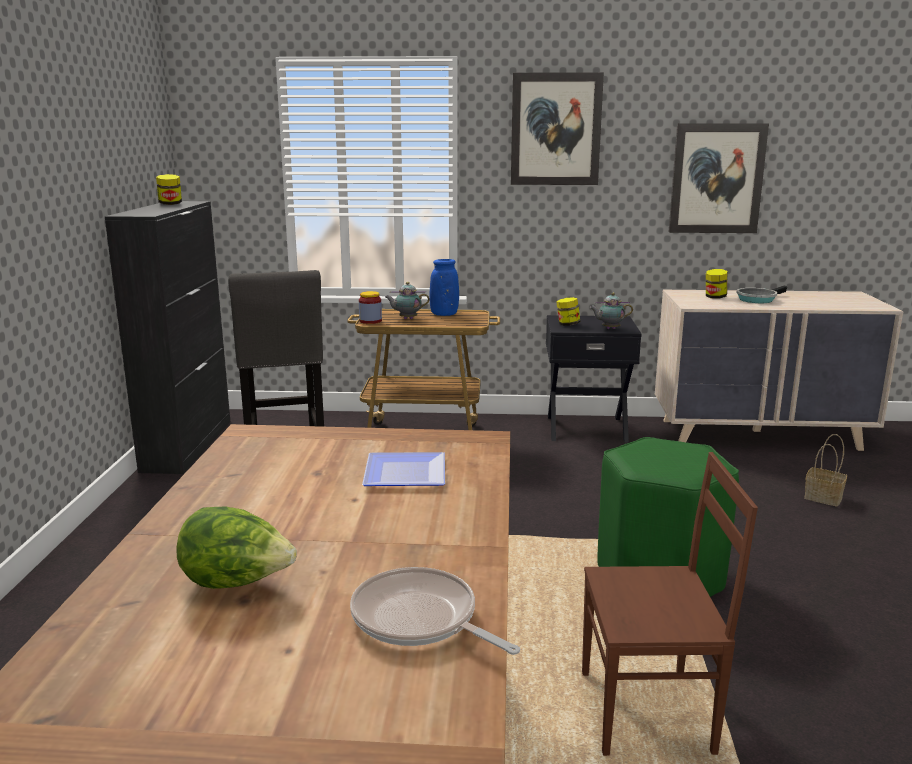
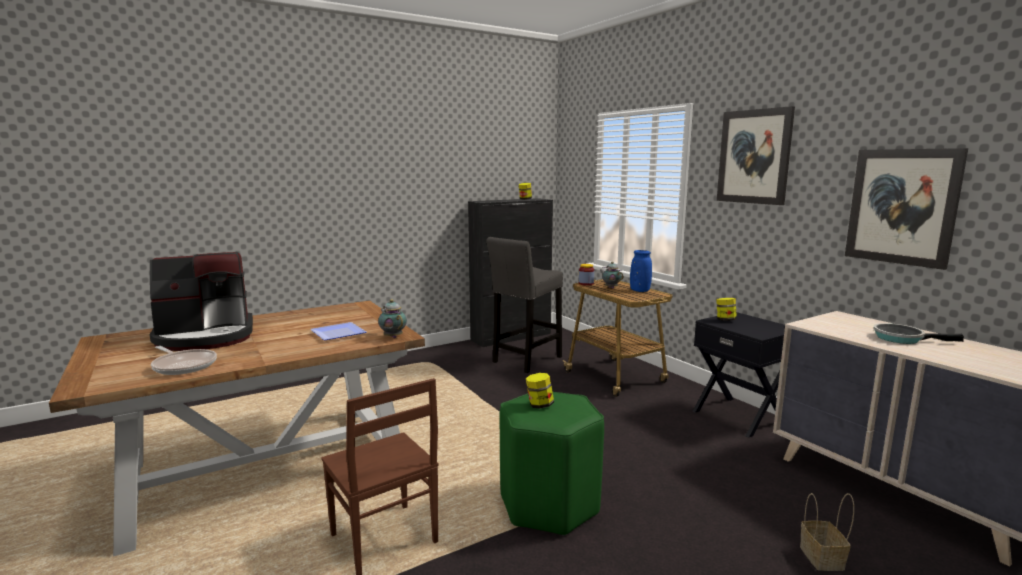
camera: 55 degrees right, 5 degrees down
lettuce [177,506,297,589] -> coffee machine [149,252,253,351]
frying pan [350,567,520,655] -> frying pan turned 120 degrees clockwise [151,346,217,375]
teapot [589,293,633,329] -> teapot moved to [378,299,407,338]
jar [706,269,727,298] -> jar moved to [526,373,554,409]

